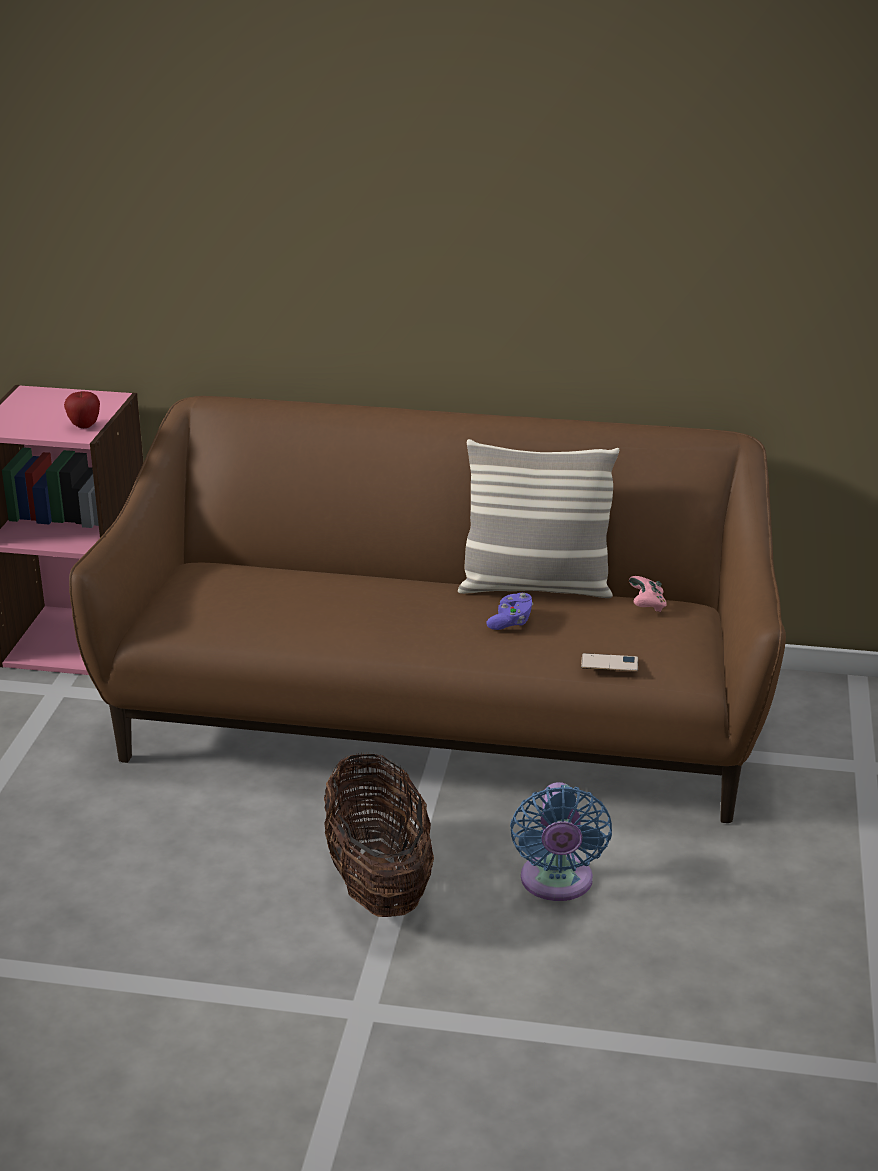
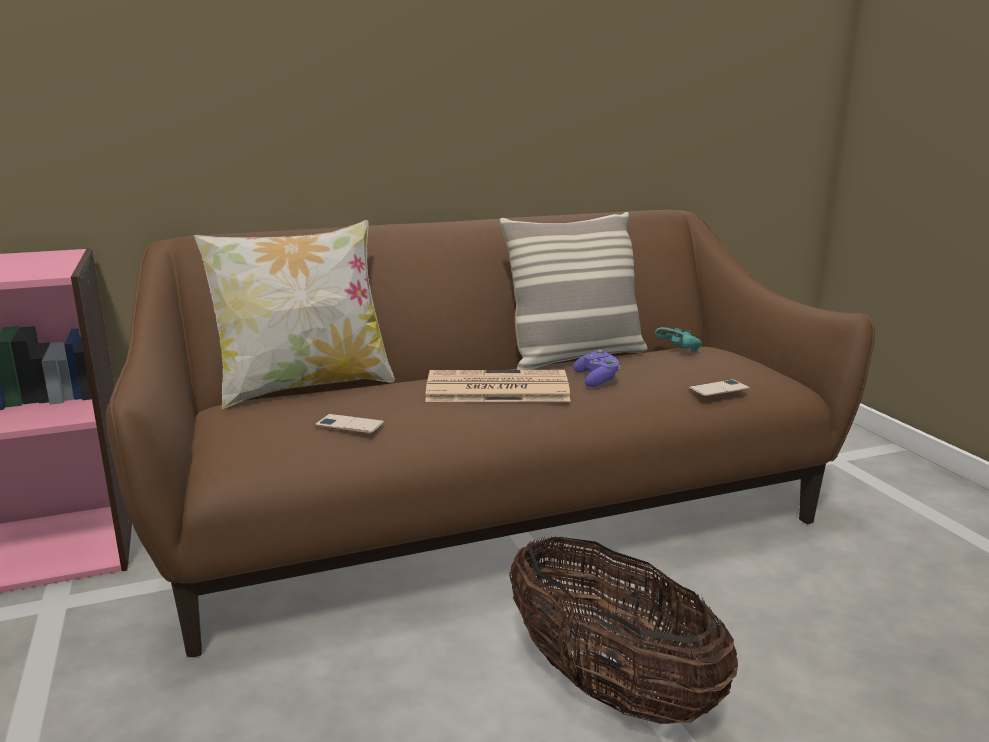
camera: 30 degrees left, 10 degrees down
apple [64,391,100,428] -> none
blue fan [510,782,612,901] -> none
pink game controller [629,576,667,612] -> turquoise game controller [655,327,702,352]
none -> pillow [194,220,395,409]
none -> phone [315,414,385,434]
none -> newspaper [425,370,571,402]

